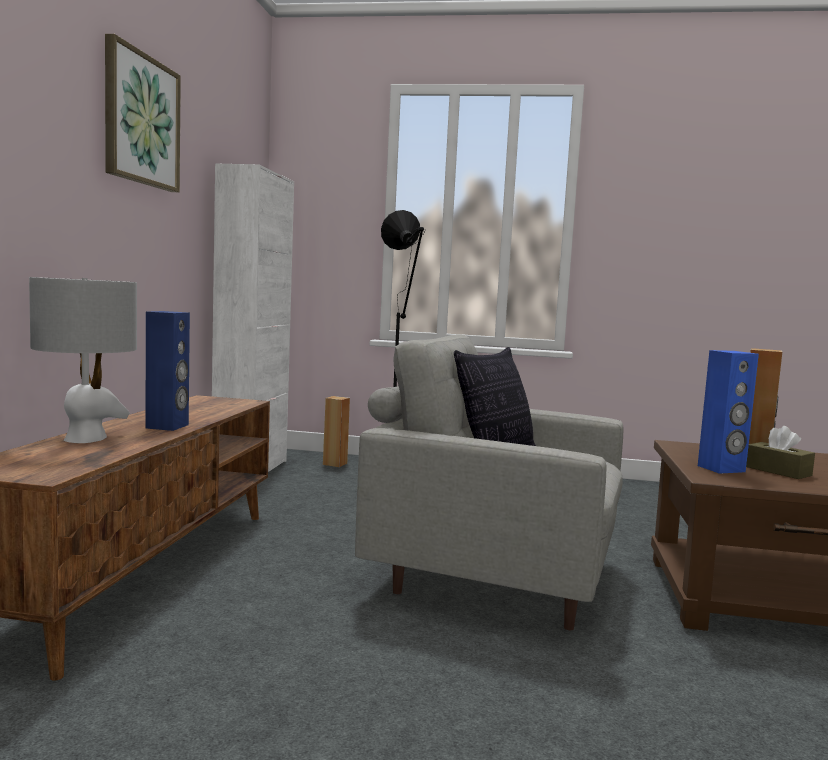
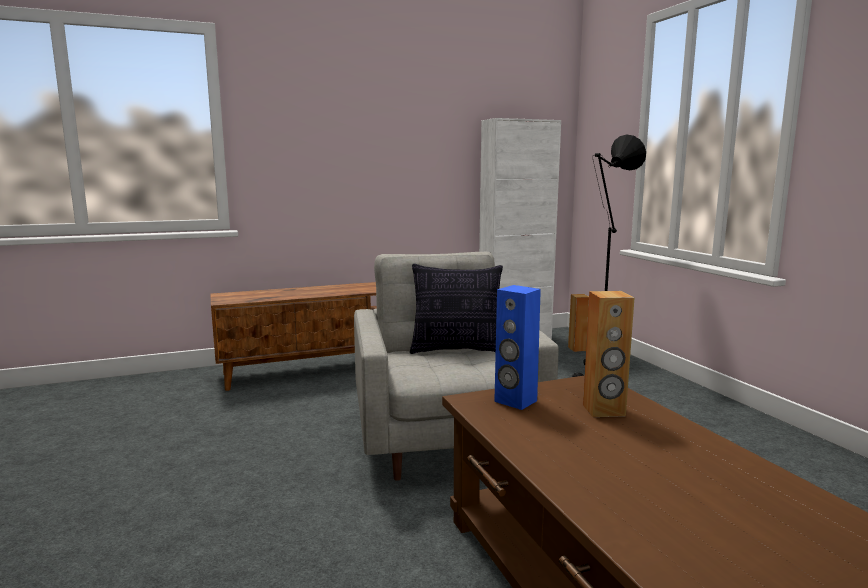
camera: 60 degrees right, 5 degrees up
grey table lamp [29,277,137,443] -> none
picture [105,34,181,192] -> none
blue speaker [145,311,190,431] -> none
brown tissue box [746,426,815,479] -> none

